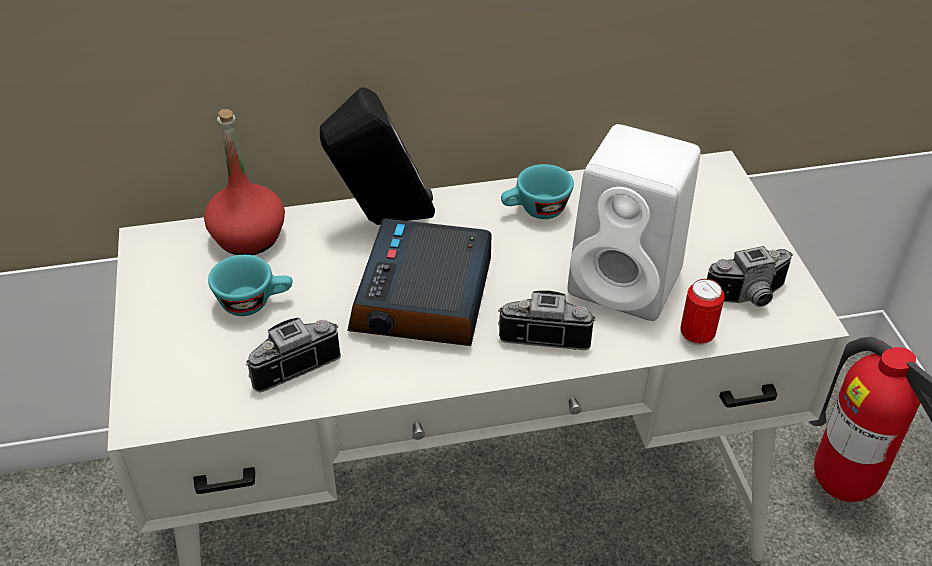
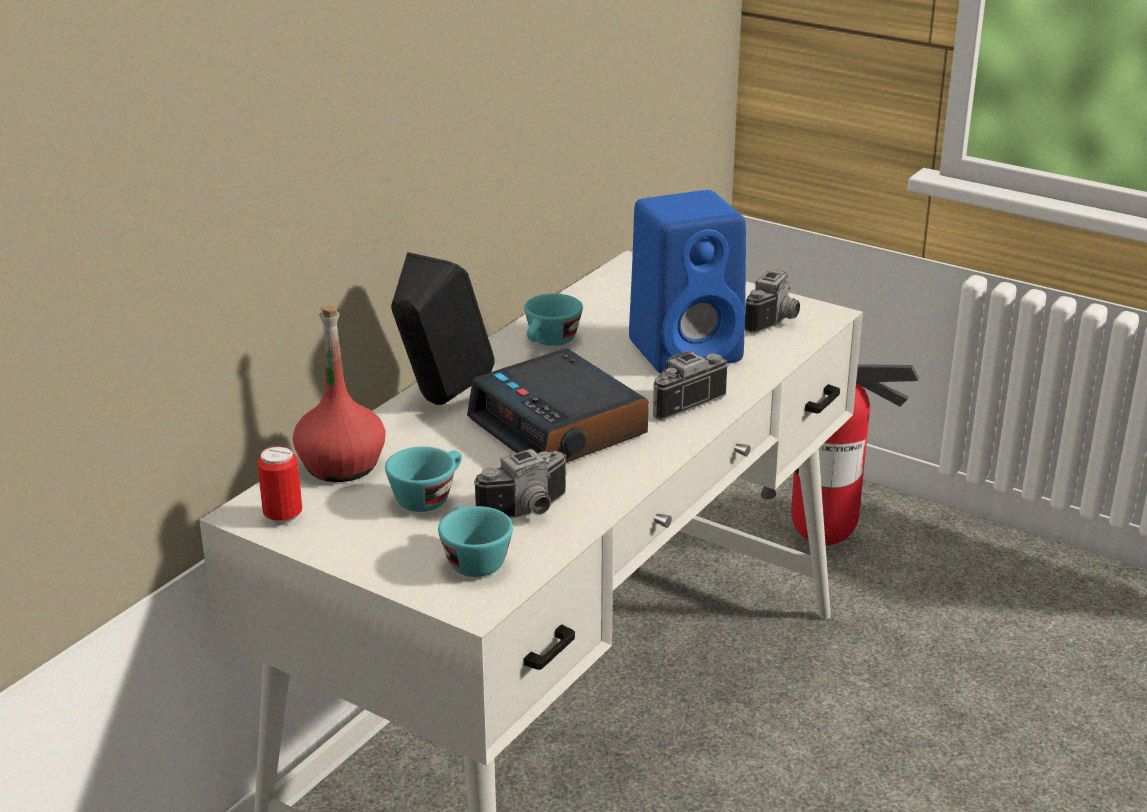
camera: 45 degrees left, 15 degrees down
camera [246,318,341,392] -> camera turned 135 degrees counterclockwise [474,449,567,518]
white speaker [567,124,701,321] -> blue speaker [629,190,746,373]
can [680,279,724,346] -> can moved to [257,446,302,525]
none -> turquoise cup [438,506,513,577]

